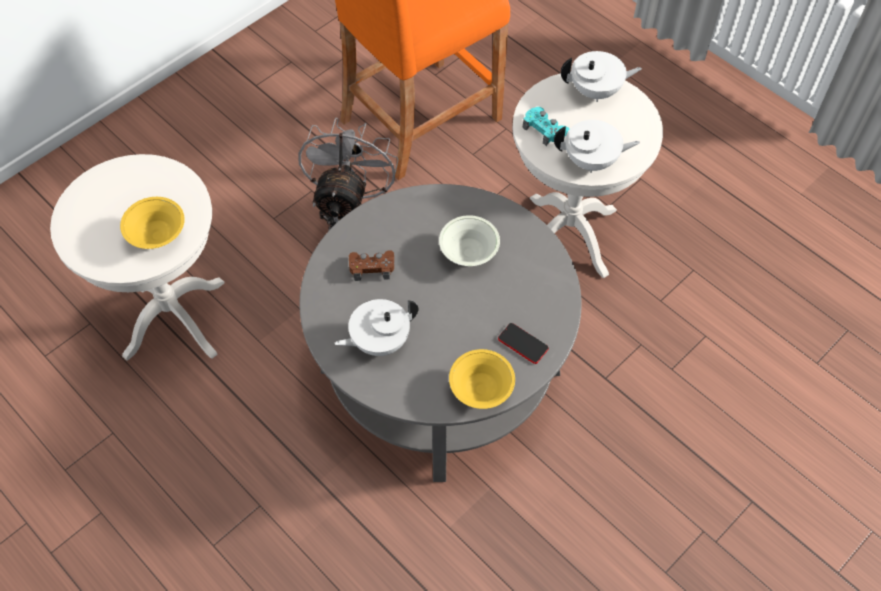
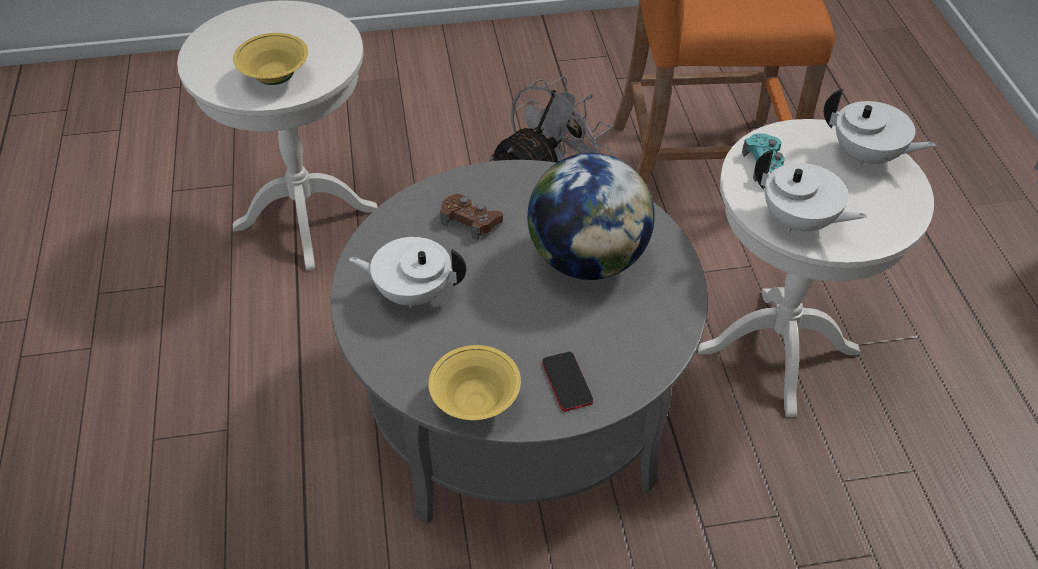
camera: 35 degrees right, 10 degrees down
white bowl [439,215,500,266] -> globe [527,153,655,280]

